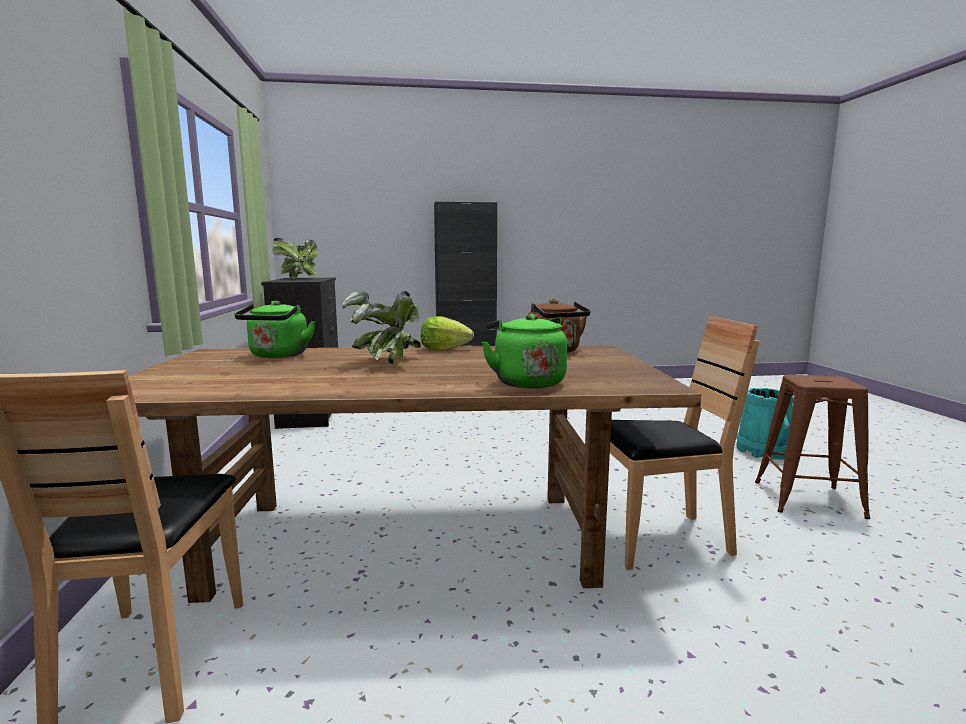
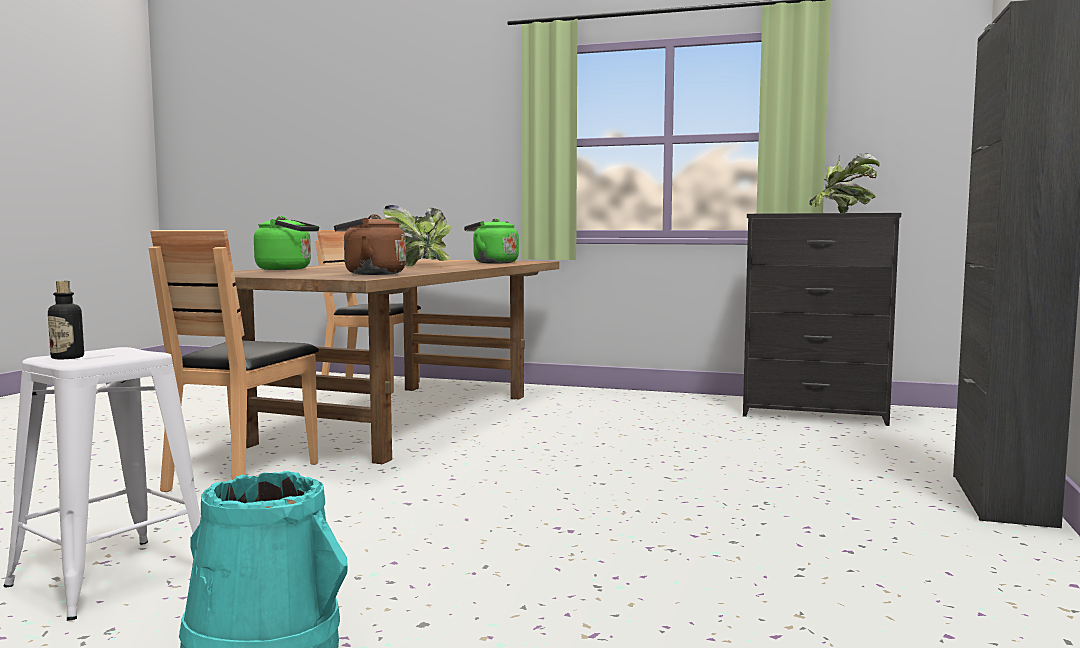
camera: 115 degrees right, 5 degrees down
lettuce [421,316,474,351] -> none
brown stool [755,375,870,519] -> white stool [4,347,201,621]
none -> bottle [48,281,84,359]

